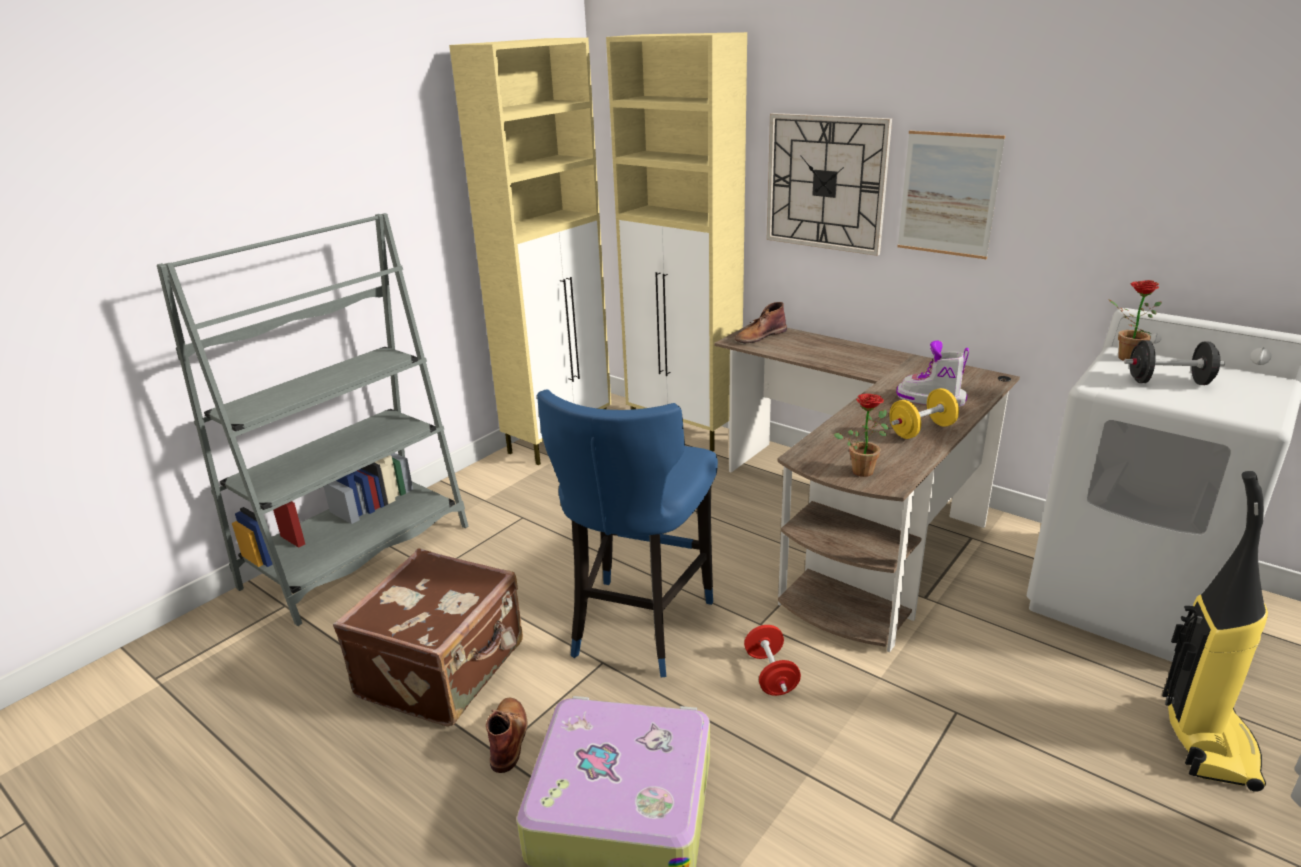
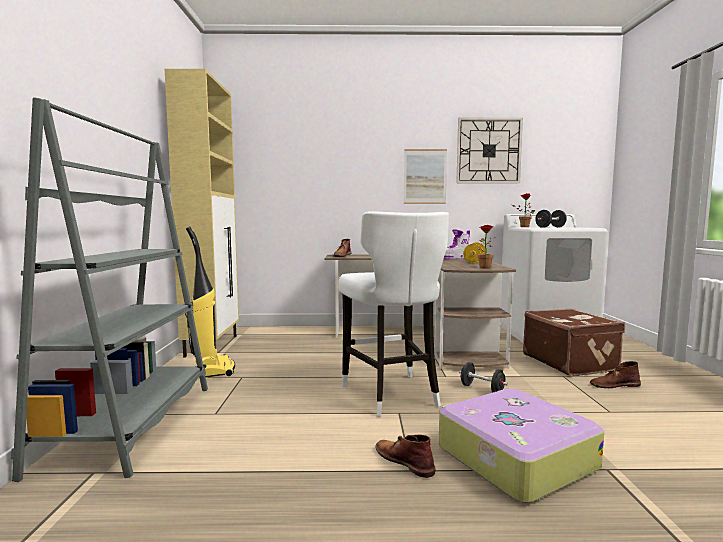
camera: 40 degrees left, 20 degrees down
brown suitcase [333,548,523,726] -> brown suitcase moved to [523,308,625,376]
blue stool [537,389,718,677] -> white stool [339,211,449,417]
beige cabinet [606,32,747,451] -> none
red dumbbell [744,625,801,696] -> black dumbbell [459,362,508,393]
wall clock [767,113,892,256] -> wall clock moved to [456,118,523,183]
vacuum cleaner [1162,471,1268,792] -> vacuum cleaner moved to [185,226,235,378]
none -> brown boot [590,361,641,388]

